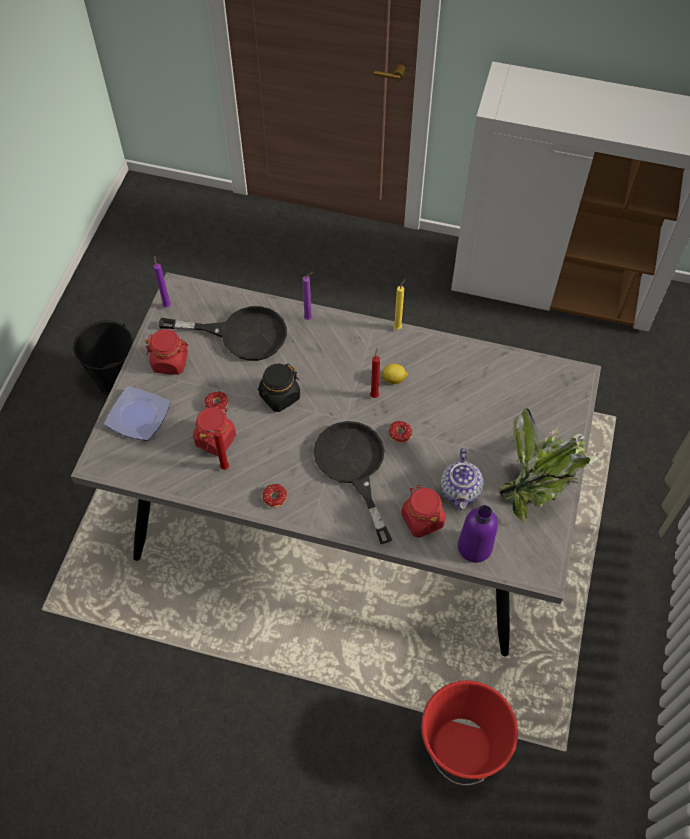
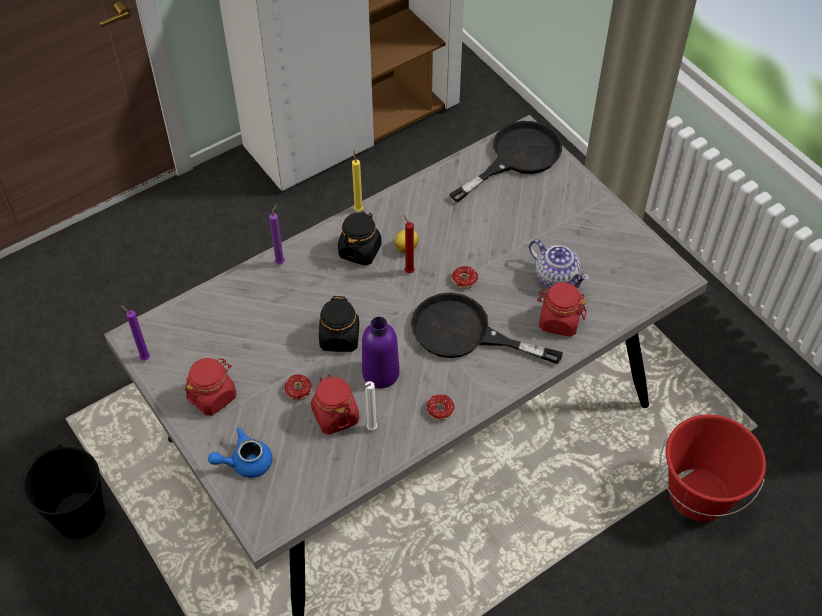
camera: 50 degrees left, 5 degrees down
plate [104,386,171,441] -> blue teapot [208,428,272,478]
black frying pan [159,306,287,361] -> black frying pan moved to [449,121,562,202]
red candle [208,430,229,470] -> white candle [365,381,378,430]
purple bottle [458,505,498,563] -> purple bottle moved to [362,317,400,388]
potted plant [499,408,599,523] -> none
none -> black jar [338,211,382,266]

